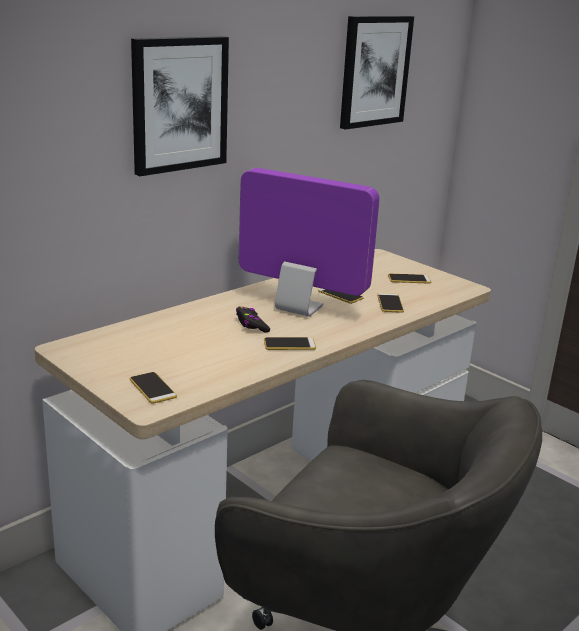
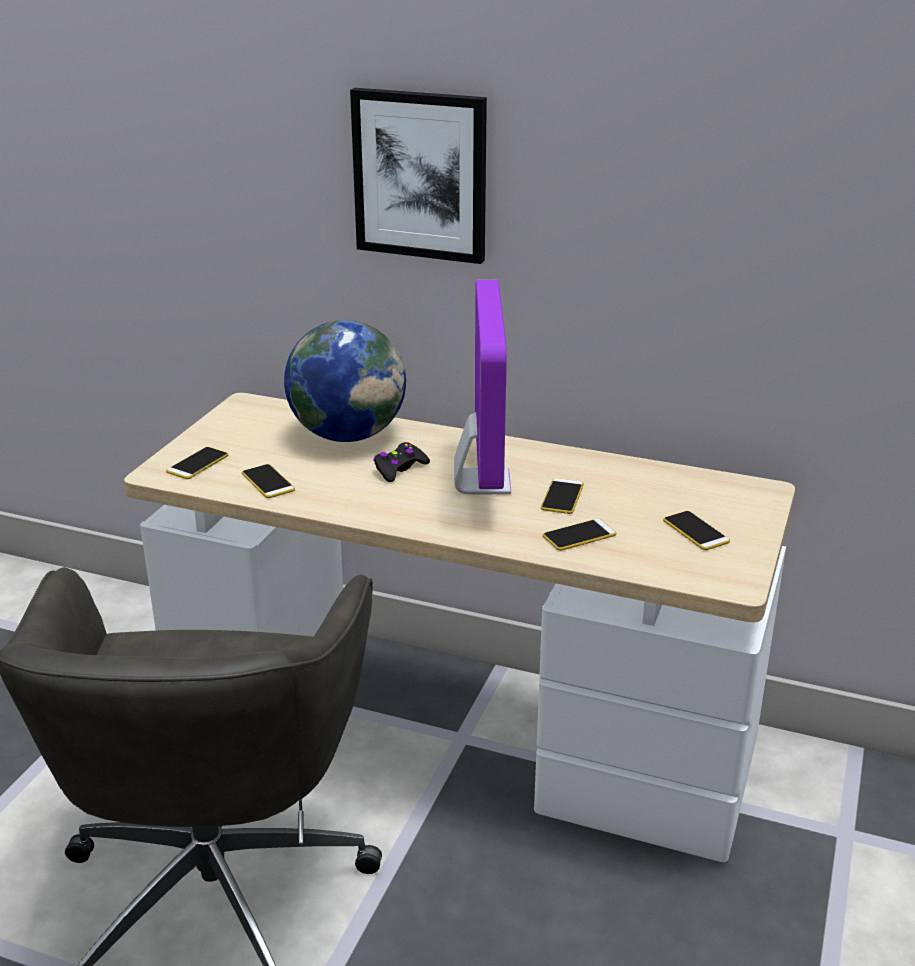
camera: 65 degrees right, 5 degrees up
phone [264,337,316,350] -> phone moved to [242,464,295,498]
picture [340,16,414,130] -> none
none -> globe [284,320,406,442]

